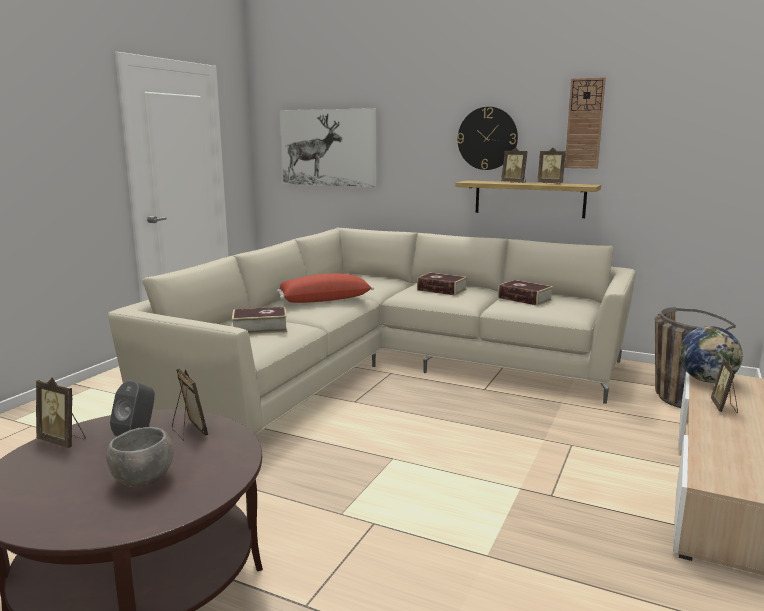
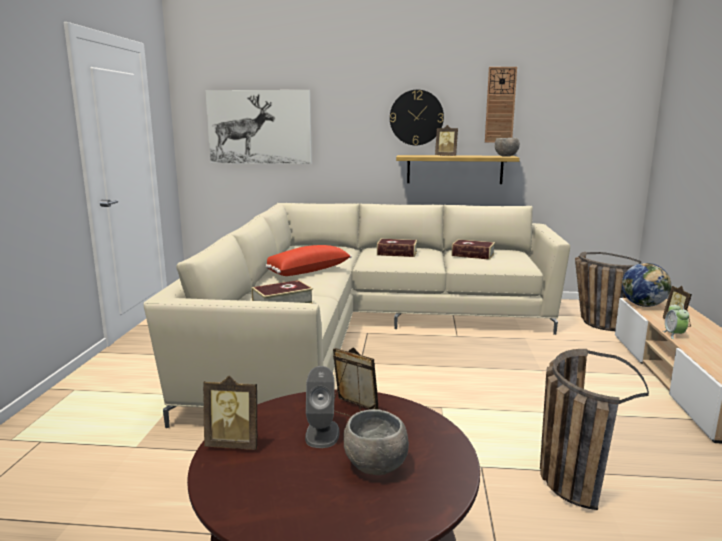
camera: 20 degrees left, 0 degrees up
picture frame [537,148,566,184] -> none
none -> grey bowl [495,138,520,157]
none -> basket [540,349,649,510]
none -> alarm clock [663,303,689,339]

